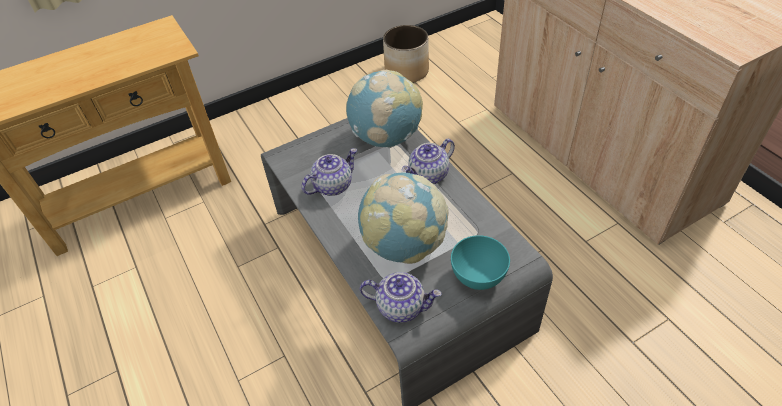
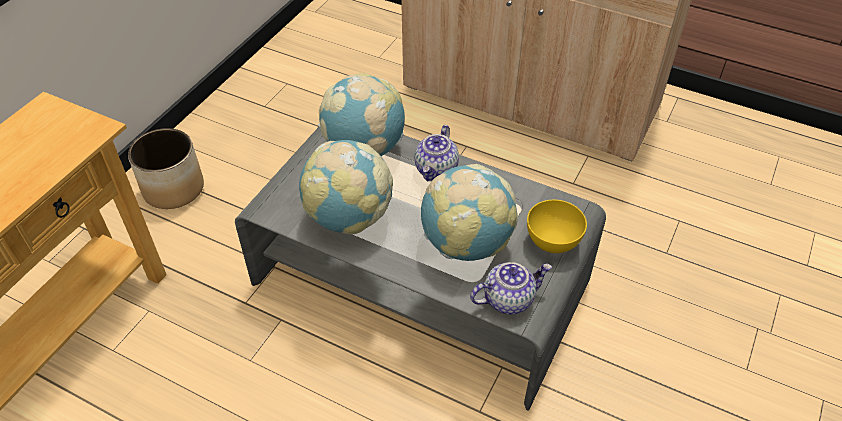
camera: 35 degrees left, 0 degrees up
teapot [302,148,357,196] -> globe [299,140,393,234]
planter [383,25,429,83] -> planter moved to [128,128,204,209]
turquoise bowl [451,235,510,290] -> yellow bowl [527,199,587,253]

